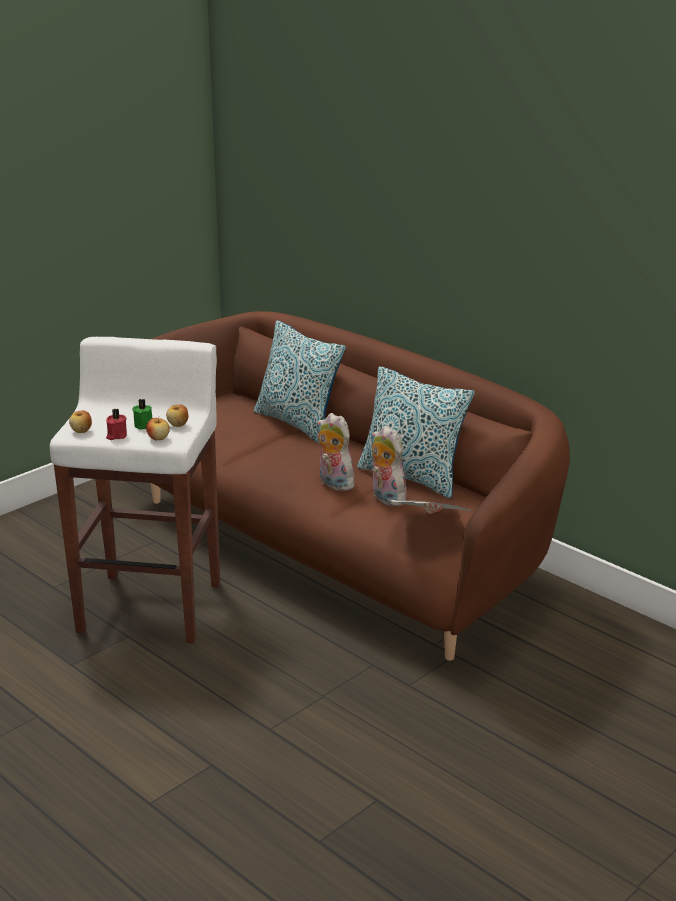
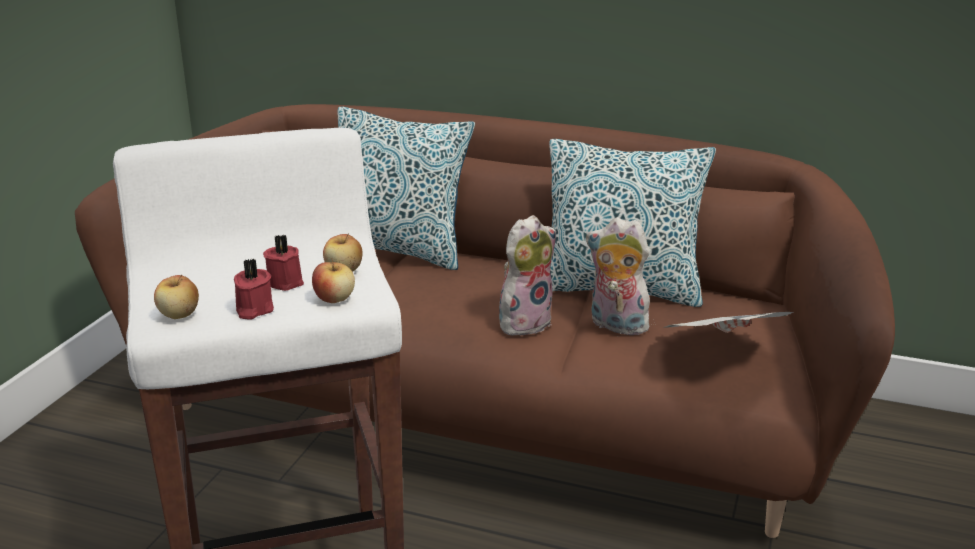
camera: 25 degrees left, 0 degrees up
green candle [132,399,152,430] -> red candle [263,234,304,291]
plush toy [316,413,354,491] -> plush toy turned 120 degrees clockwise [499,215,556,336]

